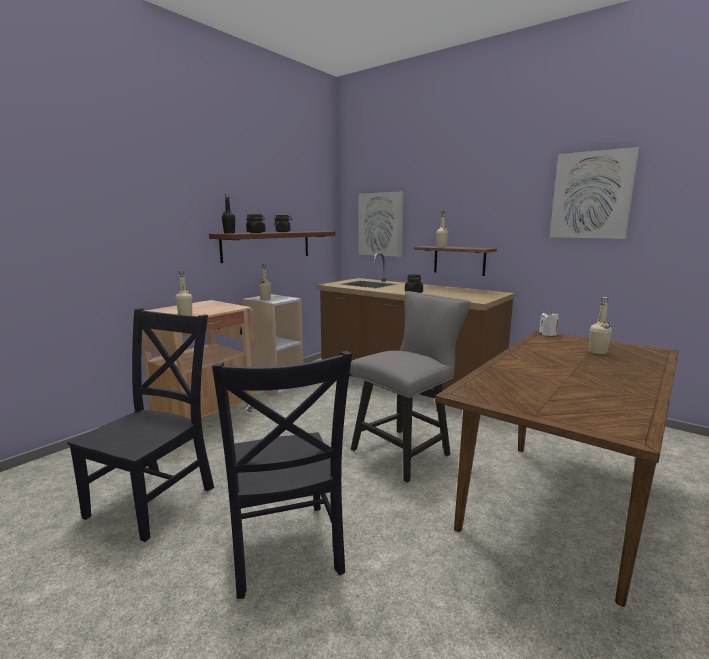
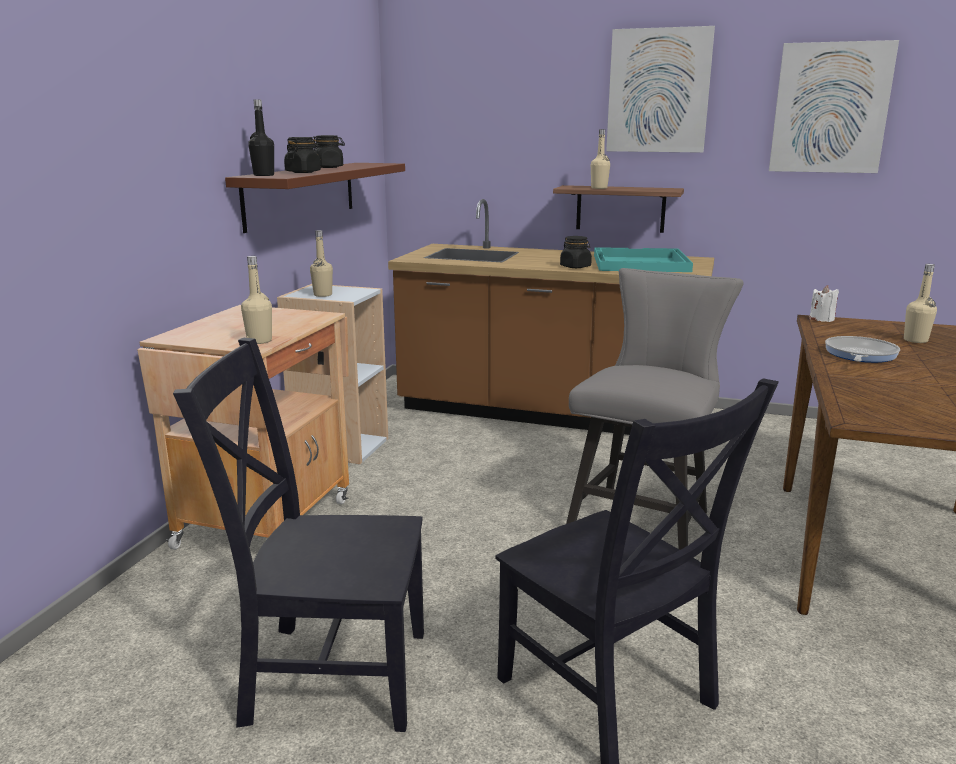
camera: 20 degrees left, 5 degrees up
black chair [67,308,214,542] -> black chair turned 90 degrees counterclockwise [173,338,424,732]
picture [359,192,404,257] -> picture moved to [606,26,715,153]
none -> turquoise tray [594,247,693,272]
none -> frying pan [825,336,900,363]

